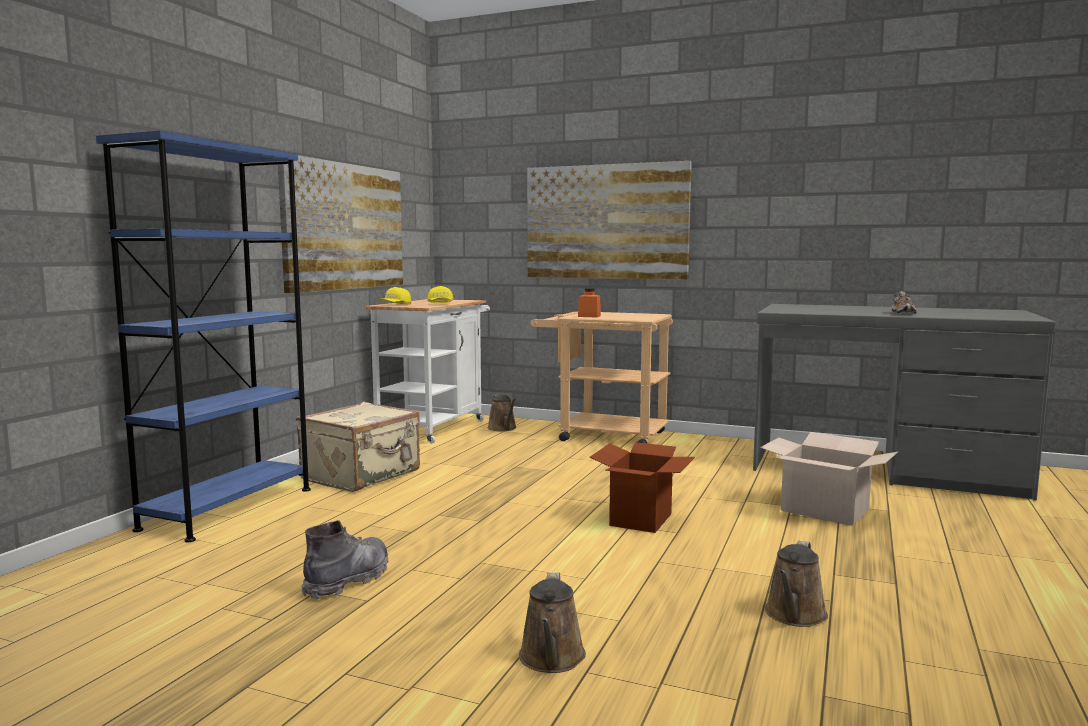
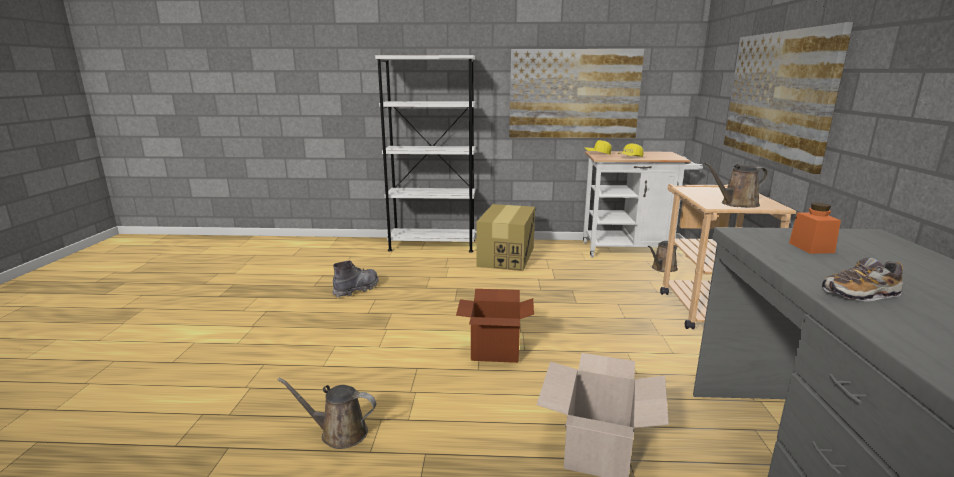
camera: 70 degrees right, 10 degrees up
blue bookcase [96,130,311,543] -> white bookcase [375,55,475,253]
beige suitcase [296,402,420,492] -> cardboard box [477,204,535,271]
grey boot [302,520,389,599] -> grey boot turned 60 degrees counterclockwise [332,260,379,297]
brown watering can [519,572,586,673] -> brown watering can moved to [704,162,768,208]
orange jar [578,288,601,317] -> orange jar moved to [789,203,841,254]

